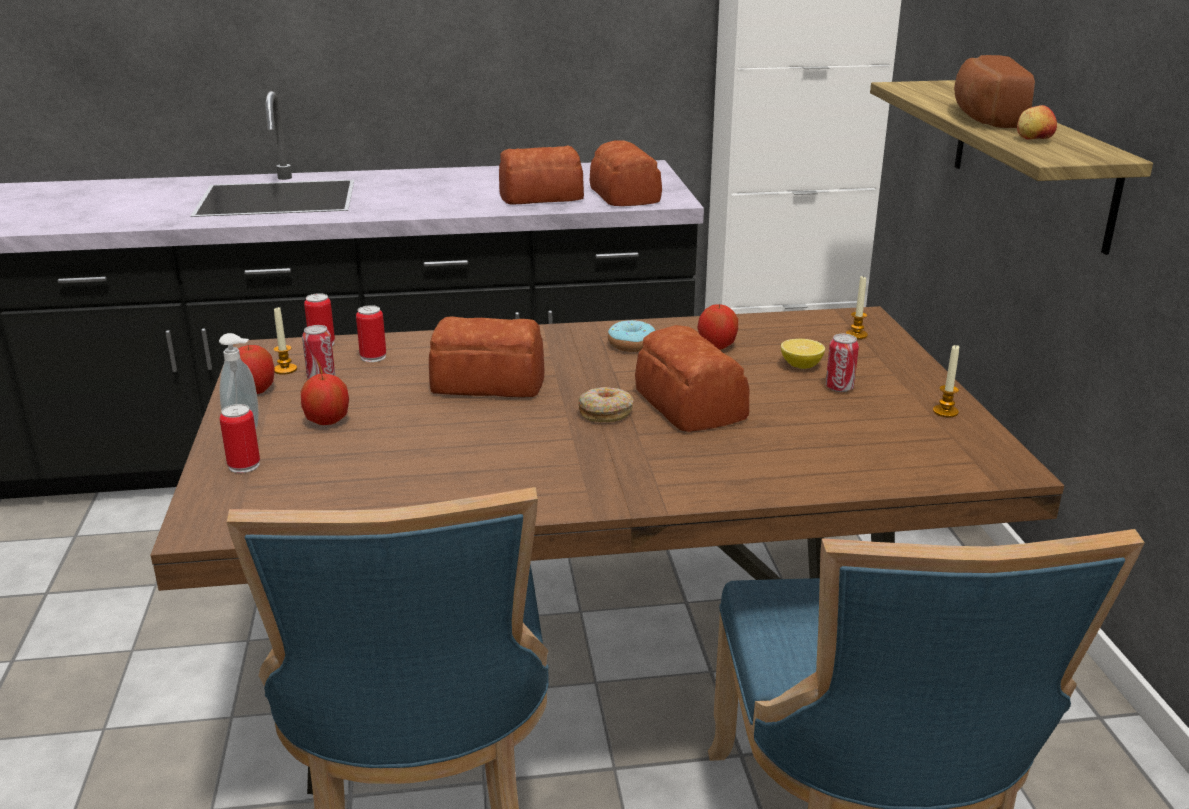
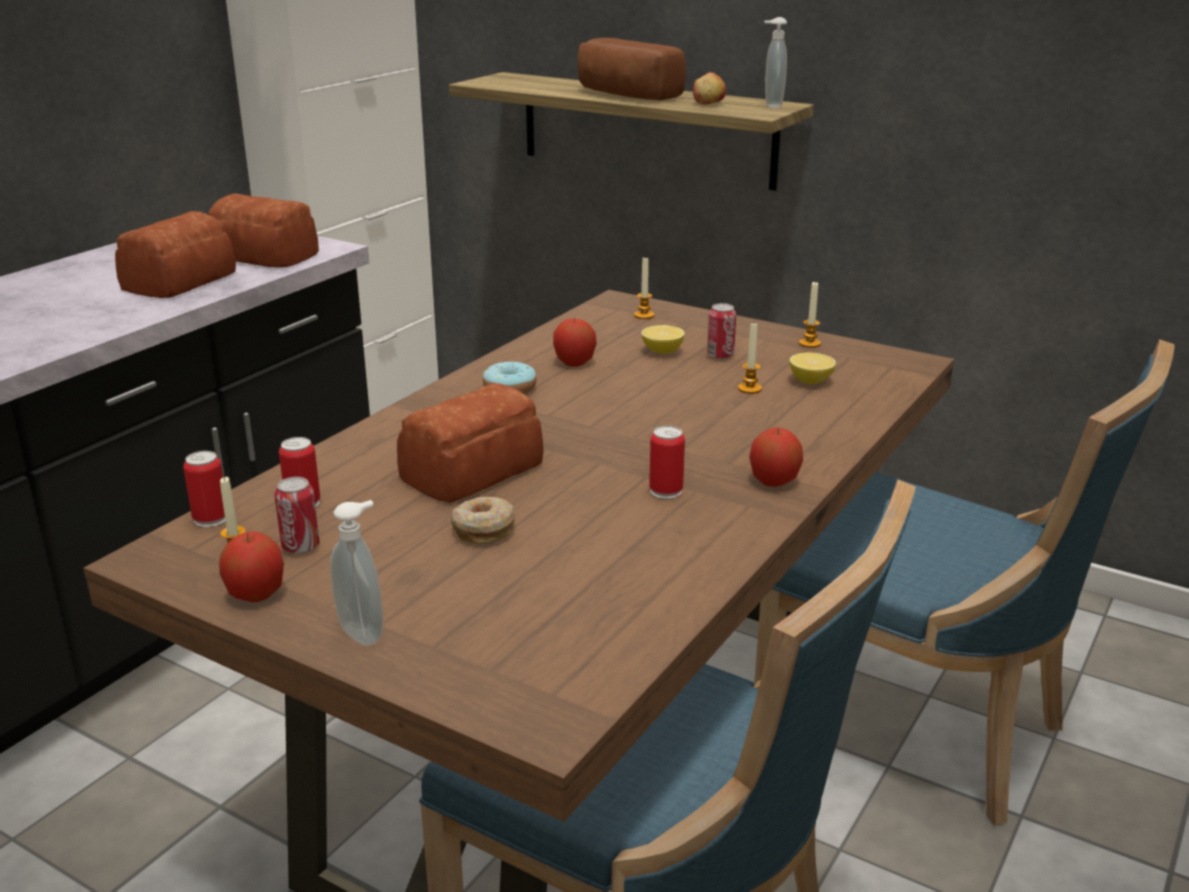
camera: 50 degrees left, 0 degrees up
can [220,404,260,473] -> can moved to [649,426,685,499]
apple [301,373,349,425] -> apple moved to [749,428,803,487]
donut [578,387,634,422] -> donut moved to [451,497,515,544]
bread [635,325,749,432] -> none
none -> candle [738,323,762,394]
none -> soap dispenser [764,17,787,109]
none -> lemon [790,353,836,384]

